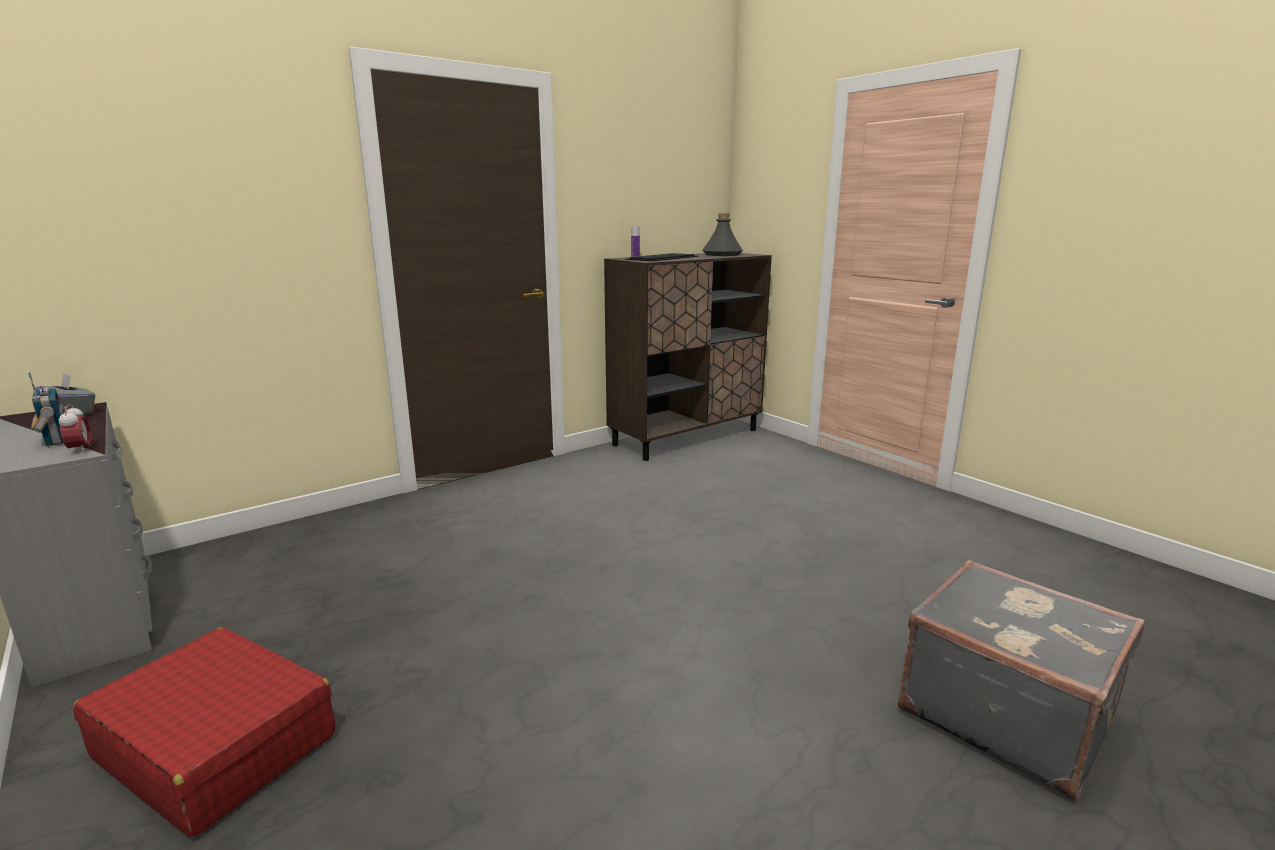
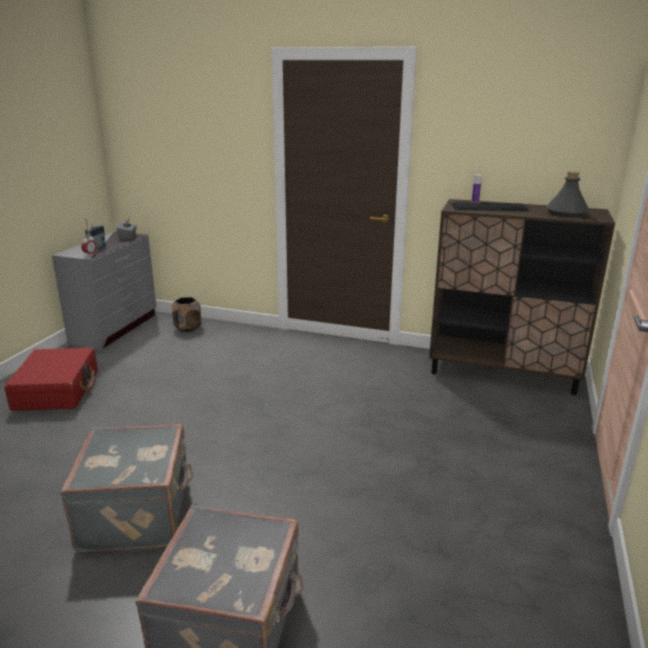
camera: 55 degrees right, 5 degrees up
none -> grey suitcase [60,424,193,552]
none -> brown planter [172,297,202,332]

